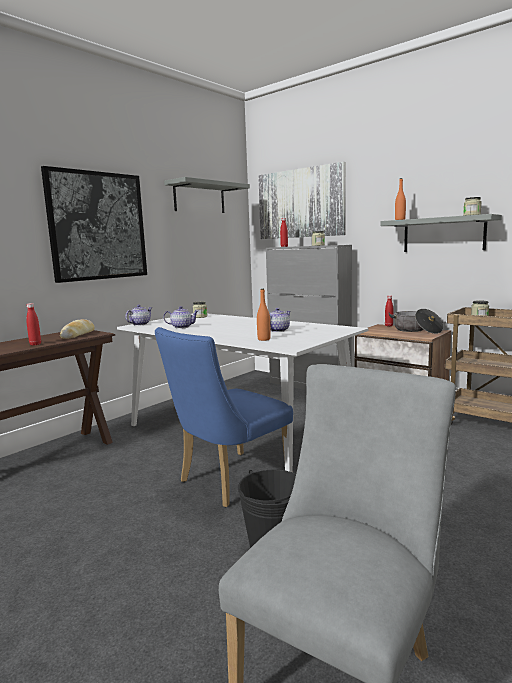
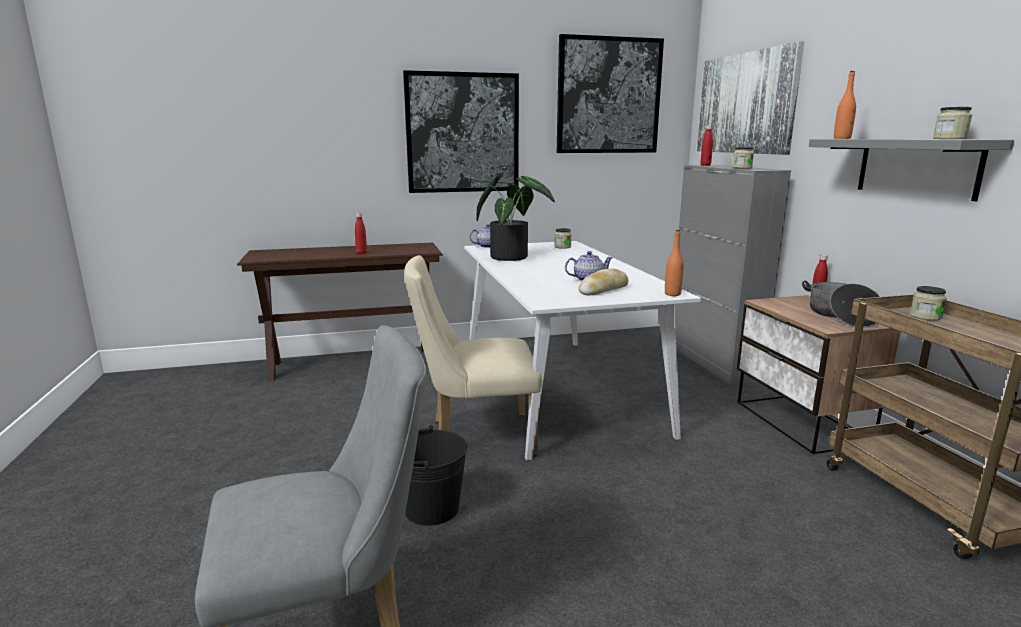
camera: 35 degrees right, 5 degrees up
bread [60,319,95,339] -> bread moved to [579,268,629,296]
blue chair [155,327,293,507] -> beige chair [404,255,542,456]
teapot [163,306,198,329] -> potted plant [477,173,555,261]
grey shelf [164,177,250,213] -> picture [557,34,664,153]
orange bottle [257,289,271,341] -> orange bottle moved to [665,230,684,296]

